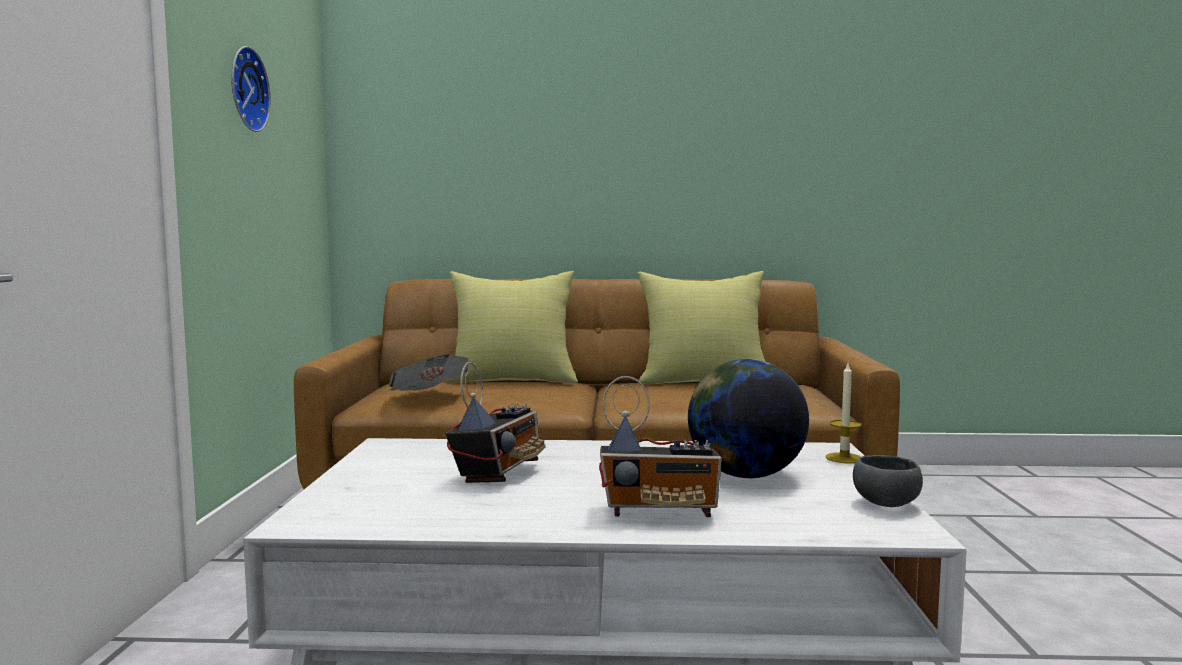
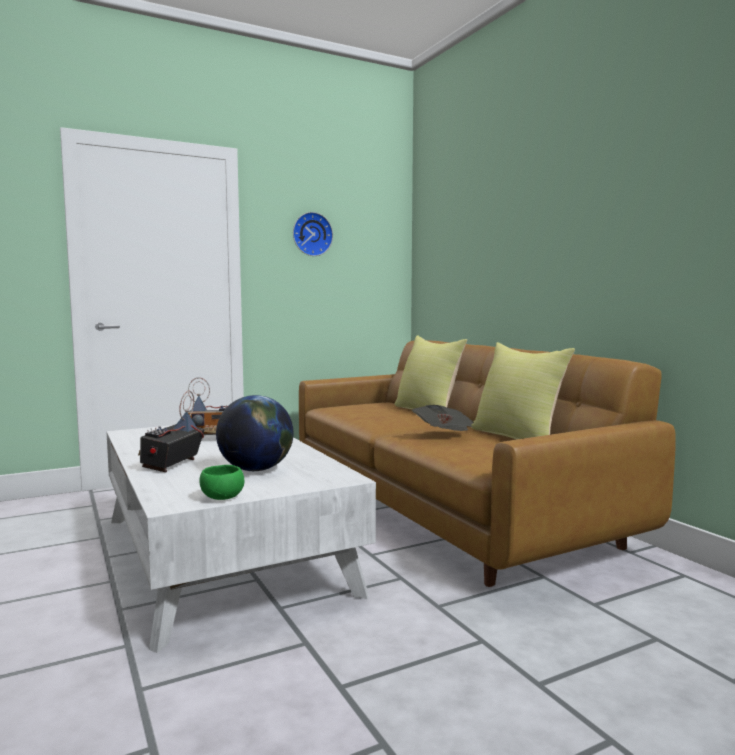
camera: 60 degrees right, 0 degrees up
newspaper [389,354,469,391] -> newspaper moved to [412,405,473,431]
radio [599,376,722,517] -> radio turned 45 degrees clockwise [138,391,205,473]
candle [826,364,862,464] -> none
grey bowl [853,455,923,507] -> green bowl [200,465,244,500]

